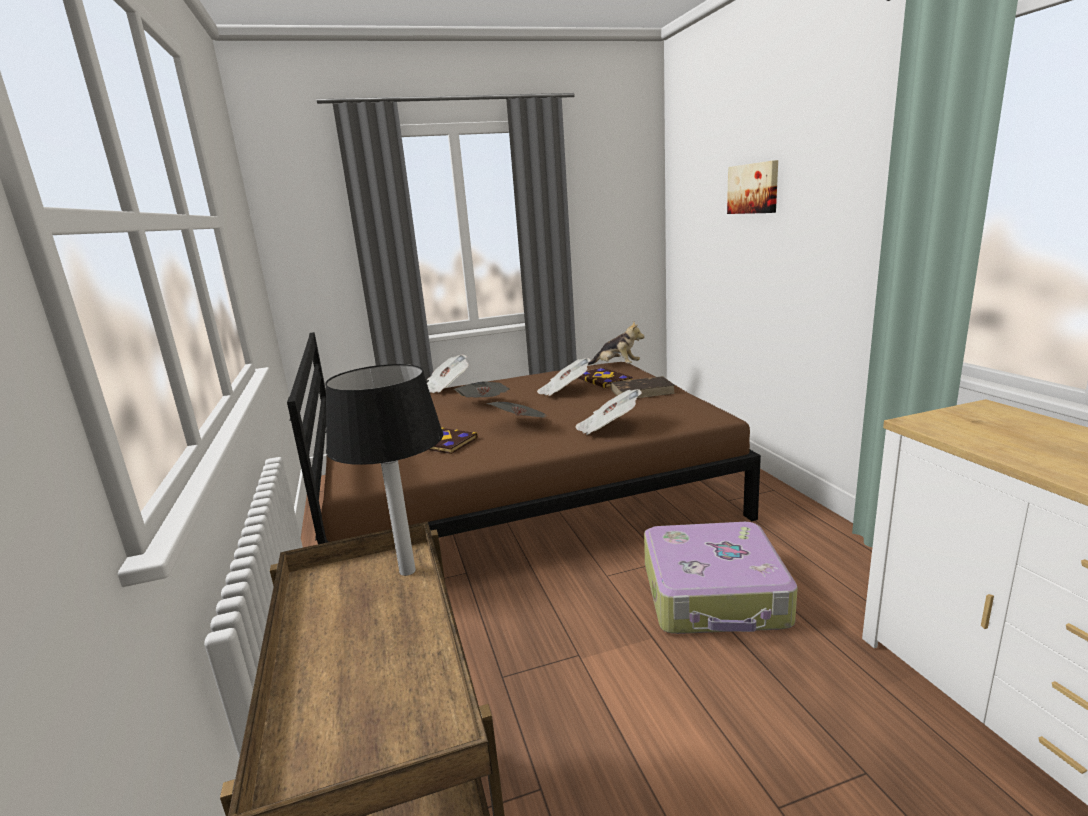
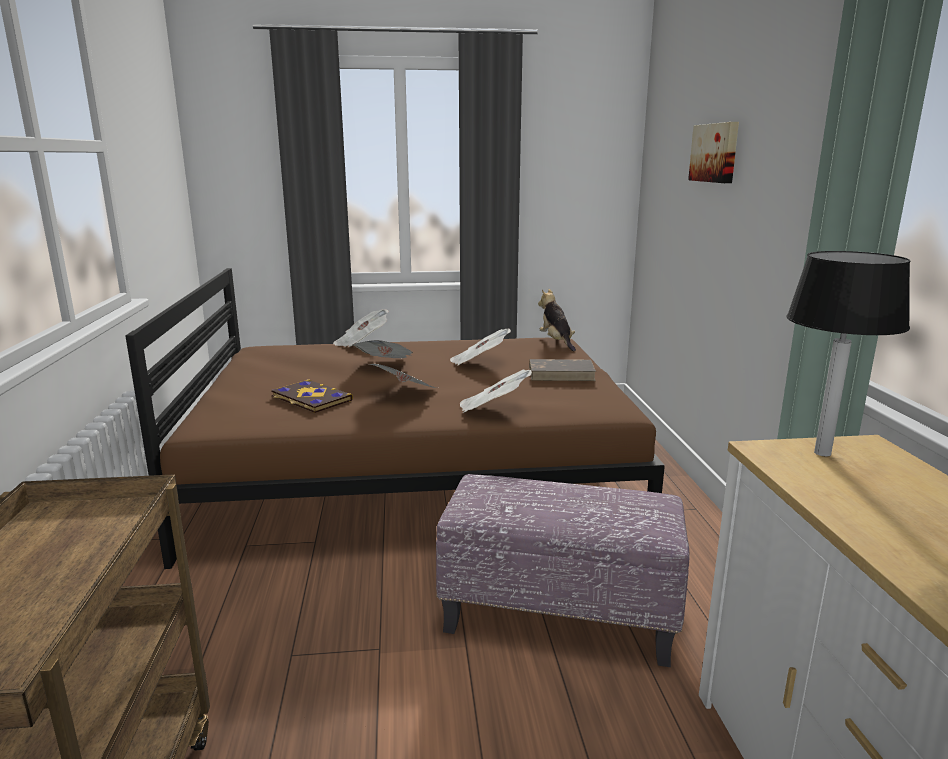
camera: 10 degrees right, 0 degrees up
table lamp [325,364,444,576] -> table lamp moved to [787,251,910,457]
book [578,367,633,389] -> none
plush toy [588,322,644,365] -> plush toy turned 150 degrees counterclockwise [538,289,576,351]
suitcase [644,522,798,634] -> ottoman [436,474,690,667]

